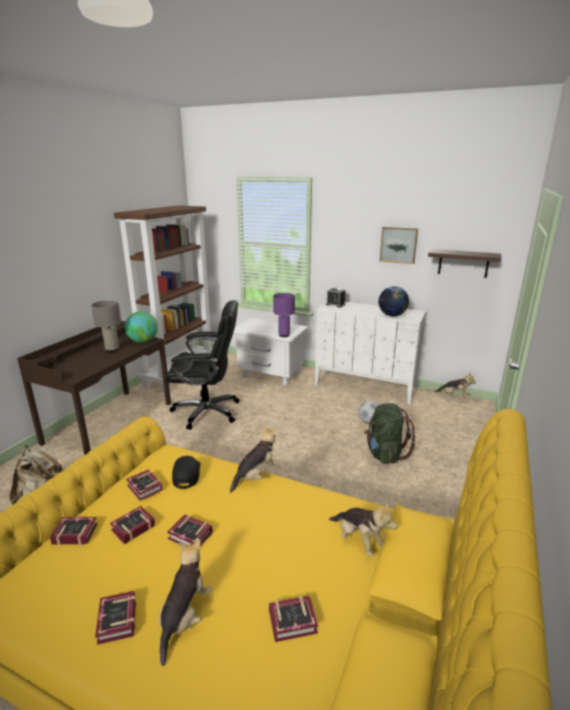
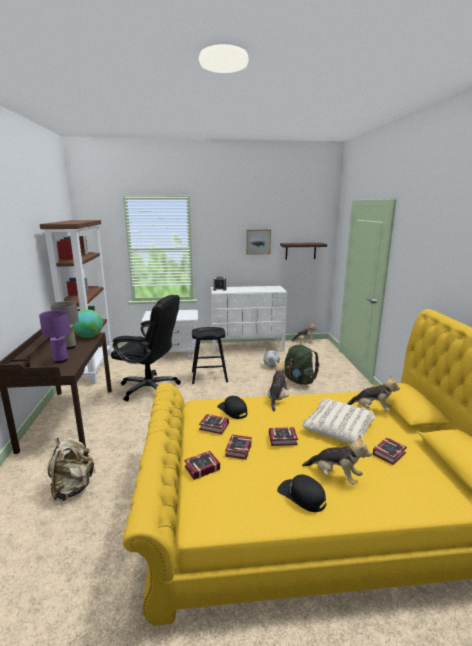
camera: 30 degrees left, 5 degrees down
book [95,591,137,645] -> black cap [277,474,326,512]
plush toy [159,539,212,666] -> plush toy turned 135 degrees clockwise [302,434,372,485]
black office chair [166,300,240,430] -> black office chair turned 45 degrees clockwise [111,295,181,401]
purple table lamp [273,293,295,337] -> purple table lamp moved to [39,310,71,363]
globe [378,286,409,316] -> none
none -> black stool [192,327,228,384]
none -> beige pillow [302,398,375,444]

